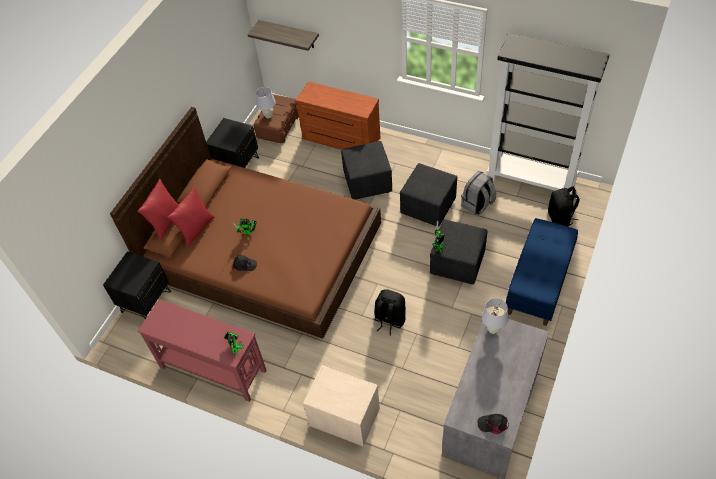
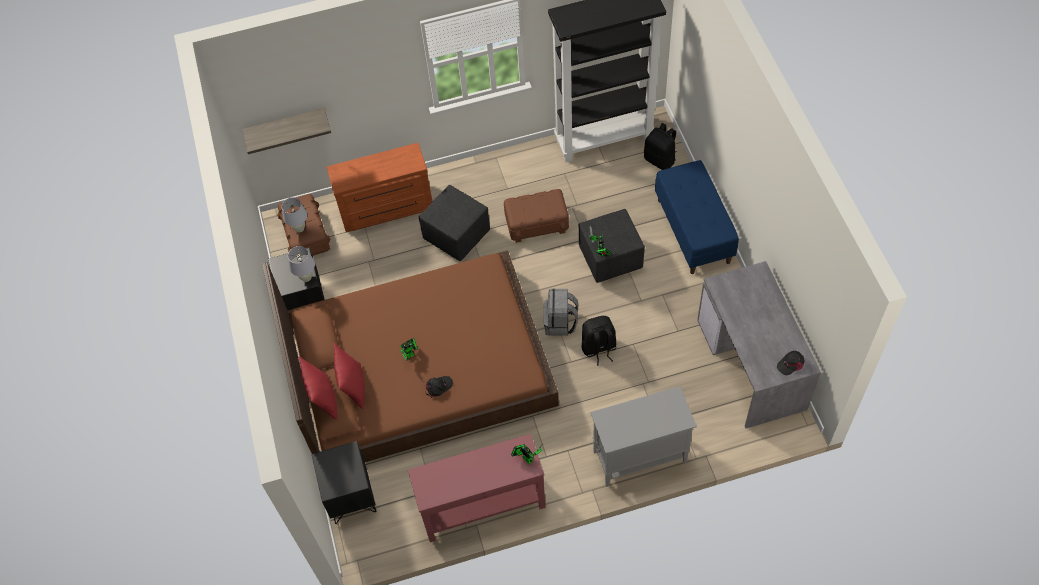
camera: 40 degrees left, 5 degrees up
beige nightstand [303,365,380,446] -> grey cabinet [591,386,697,487]
black ottoman [400,163,457,227] -> brown storage box [504,189,569,243]
grey backpack [461,171,496,215] -> grey backpack moved to [544,289,578,336]
white table lamp [482,298,509,334] -> white table lamp moved to [288,246,315,282]

